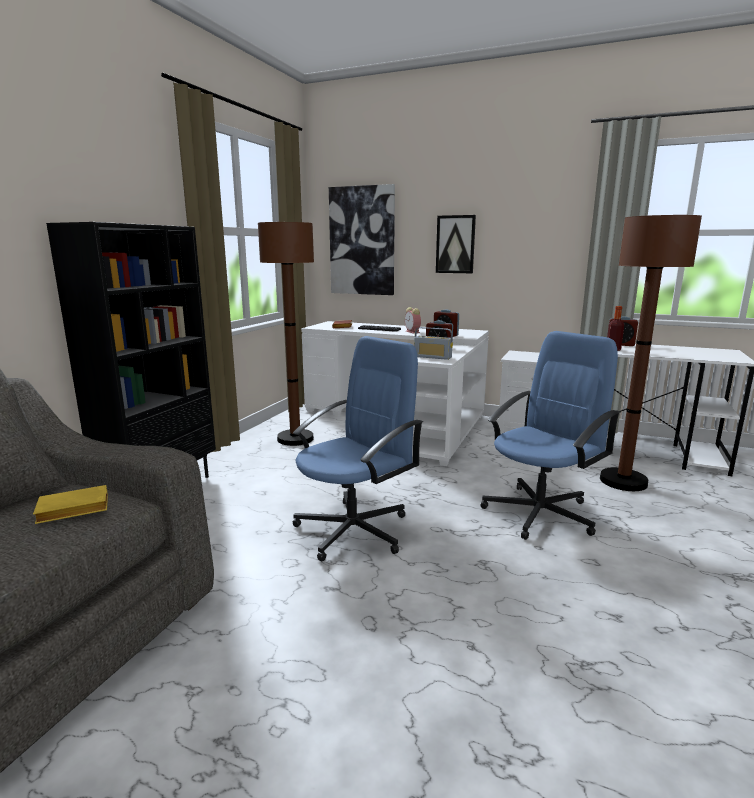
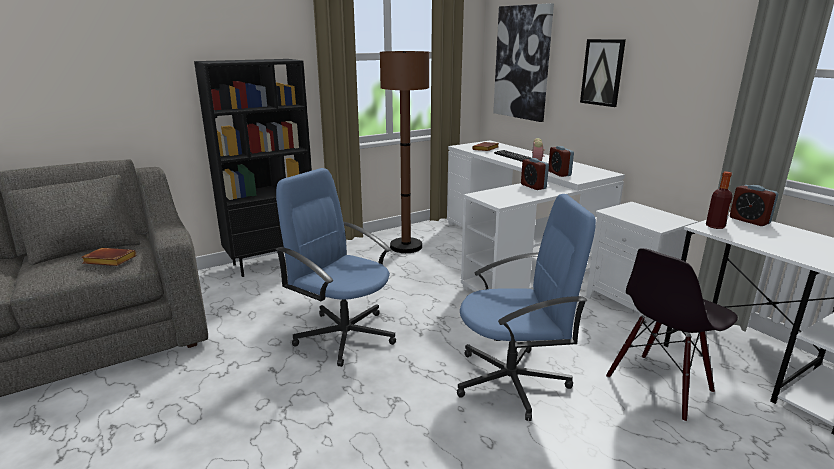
camera: 35 degrees right, 5 degrees up
yellow book [33,485,108,524] -> brown book [81,248,137,266]
blue office chair [292,336,423,561] -> blue office chair turned 135 degrees counterclockwise [276,168,396,367]
radio [414,327,453,360] -> none
brown floor lamp [600,215,702,491] -> black chair [606,248,738,422]

